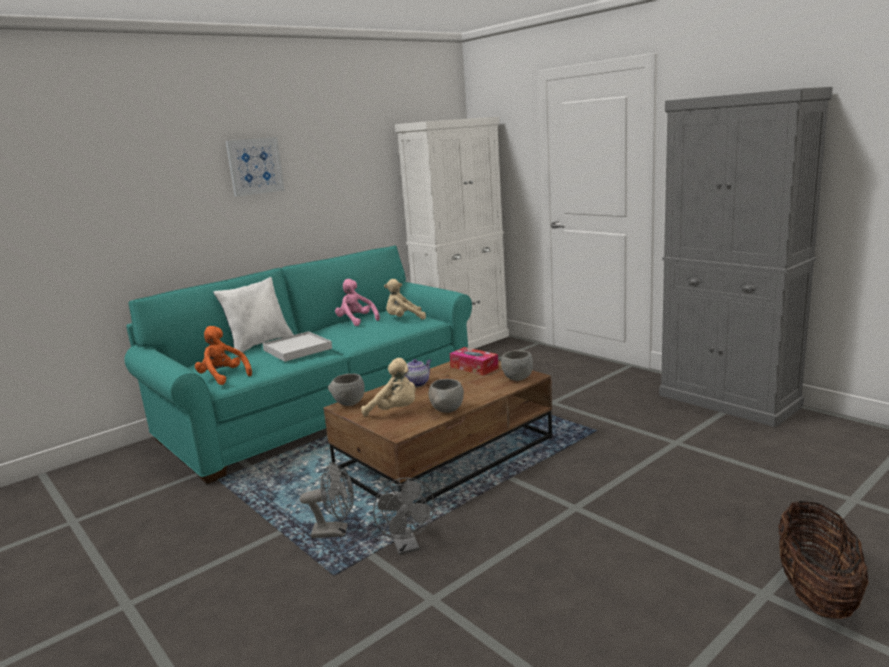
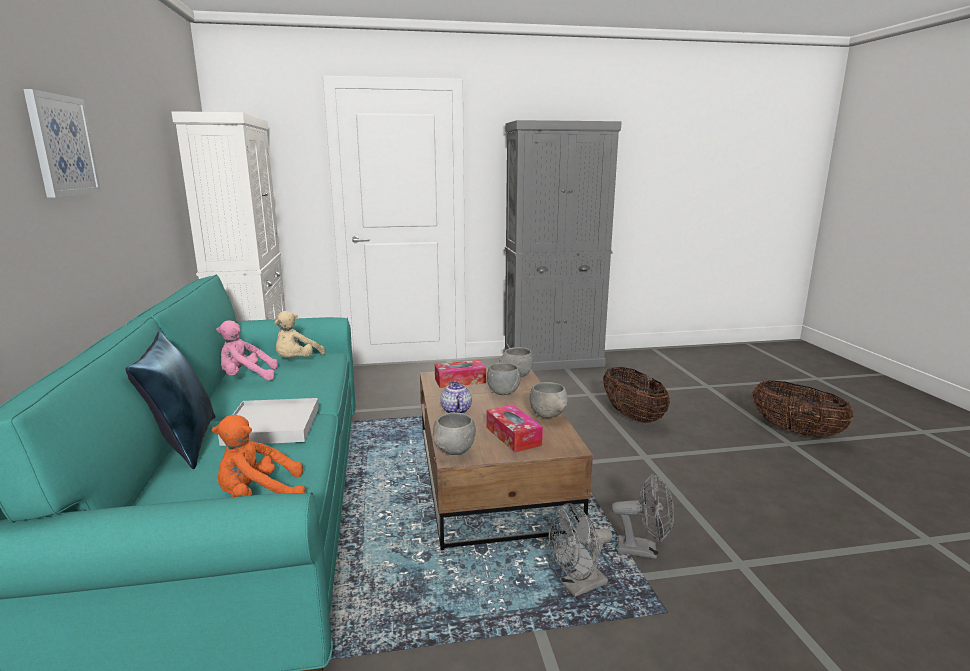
camera: 60 degrees left, 0 degrees up
white pillow [213,277,294,356] -> blue pillow [126,332,215,469]
grey fan [300,462,354,538] -> grey fan turned 150 degrees counterclockwise [549,503,612,597]
beige plush toy [361,358,416,416] -> tissue box [486,404,543,452]
none -> grey bowl [487,363,521,395]
none -> basket [603,367,670,423]

